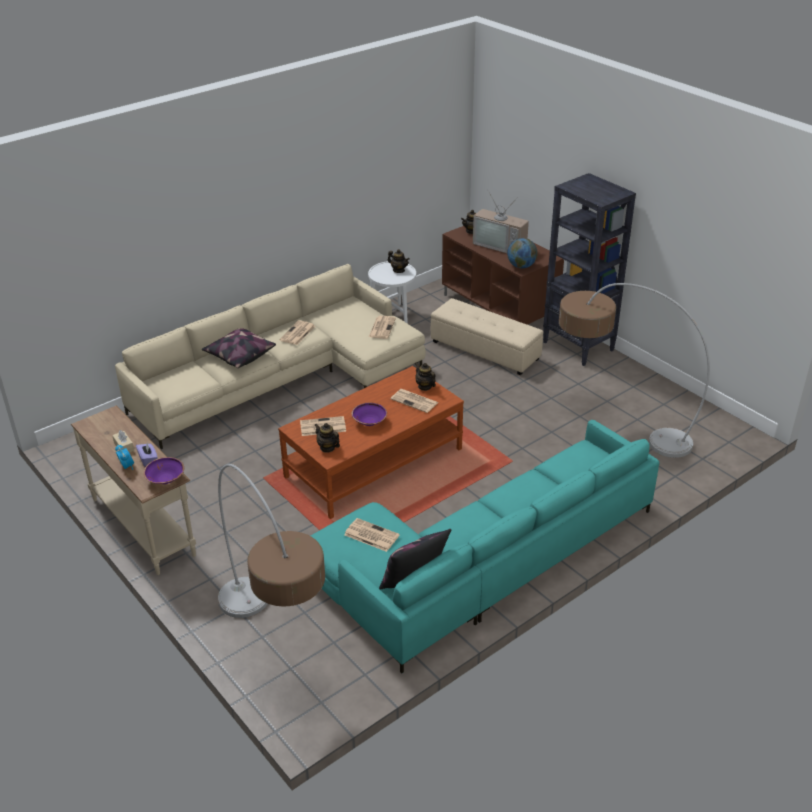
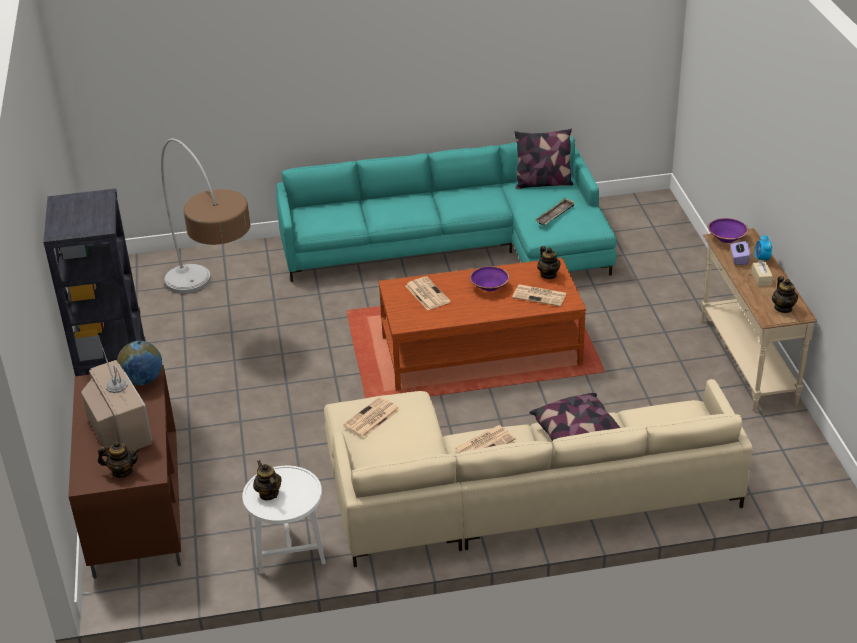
camera: 150 degrees left, 0 degrees up
floor lamp [218,464,325,618] -> none
newspaper [344,518,400,552] -> tray [535,198,575,226]
teapot [415,363,436,391] -> teapot moved to [772,276,798,313]
beige ottoman [431,298,543,375] -> none

